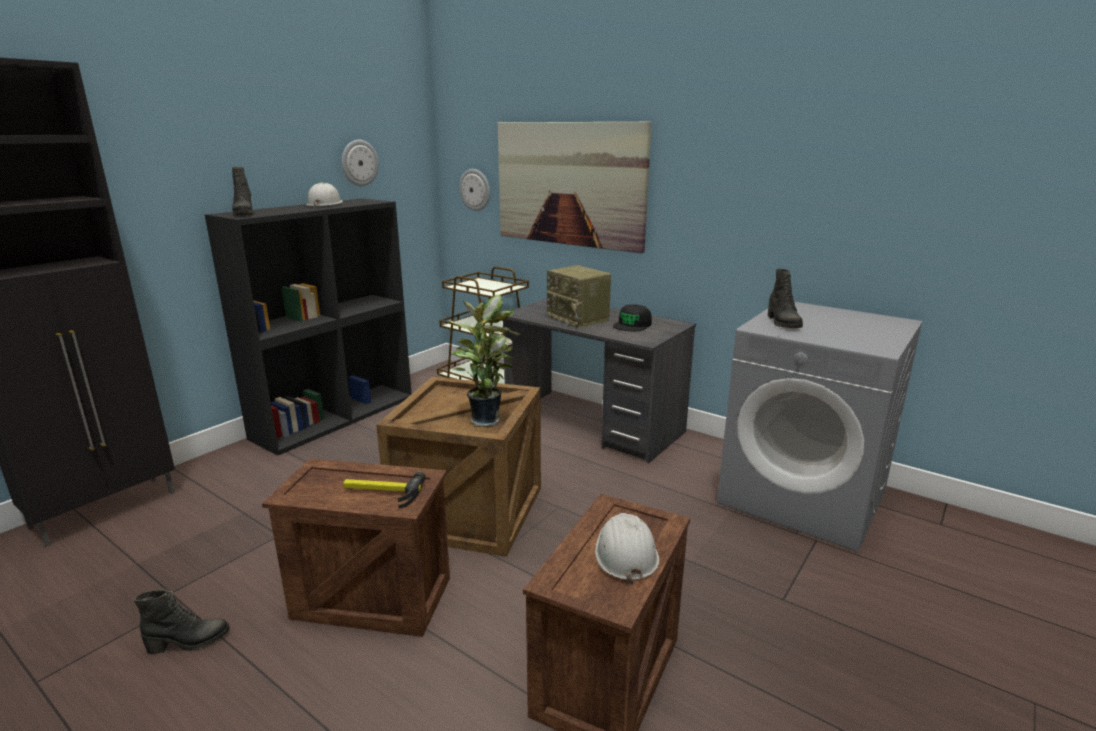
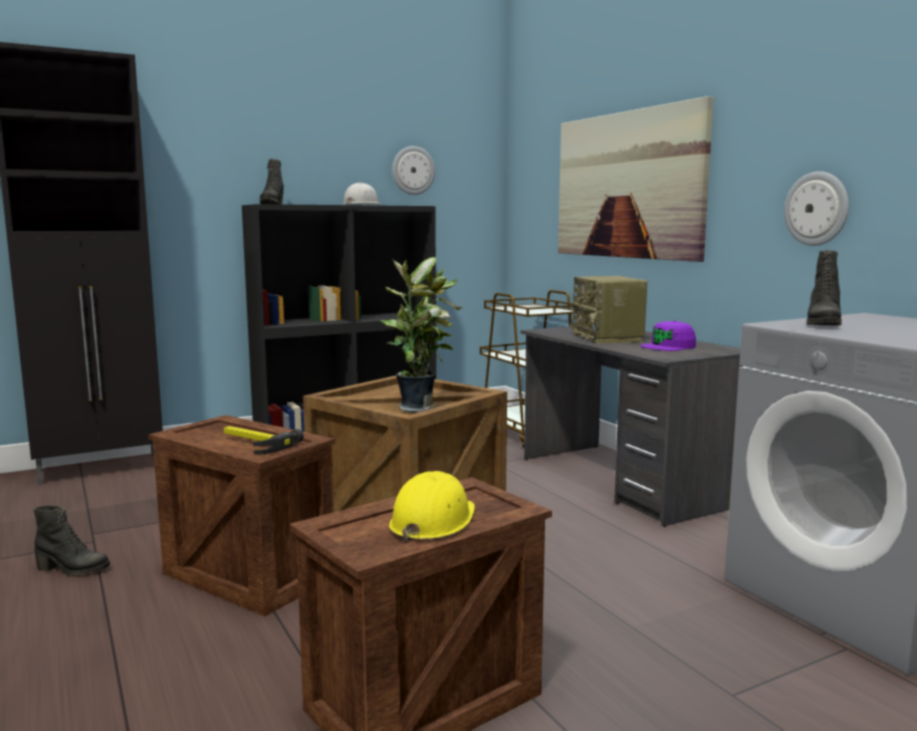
camera: 25 degrees right, 10 degrees down
wall clock [459,169,490,211] -> wall clock moved to [784,171,849,246]
white hard hat [595,513,659,584] -> yellow hard hat [389,471,475,542]
black cap [613,304,652,331] -> purple cap [641,321,696,351]

